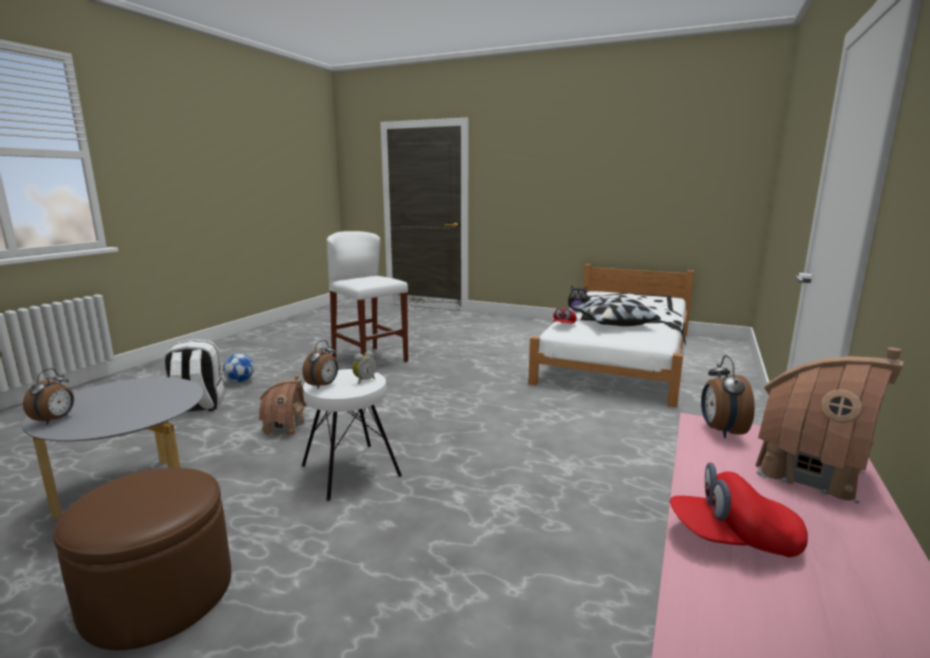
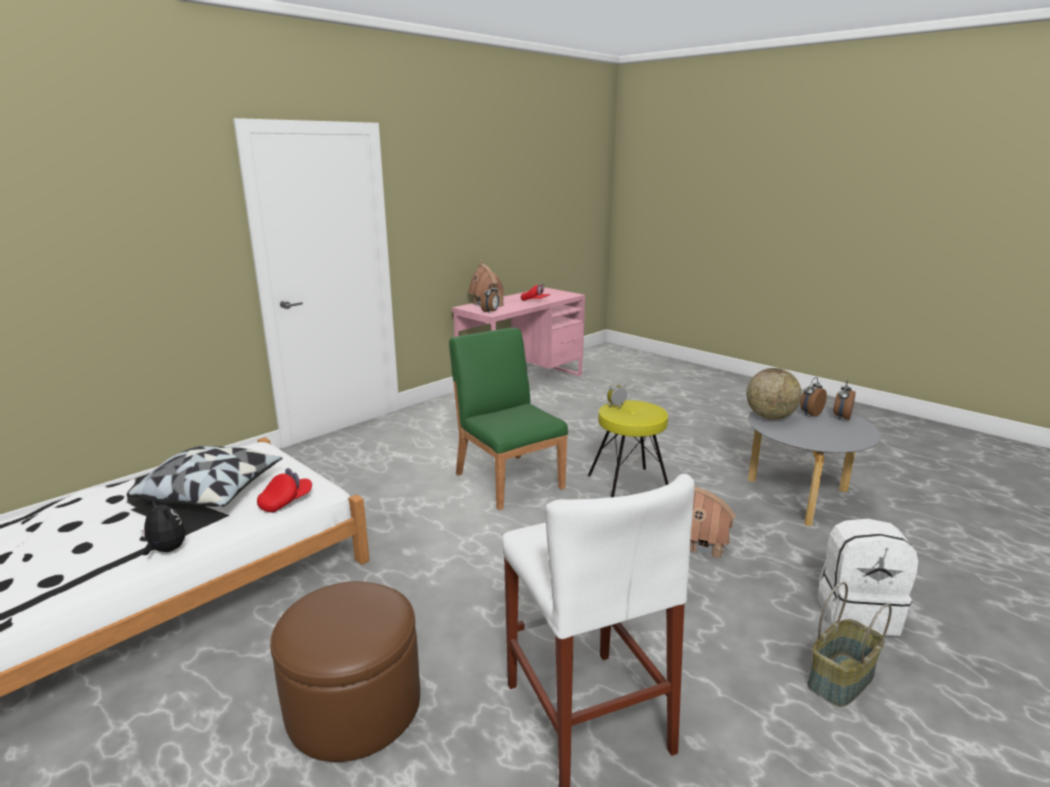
camera: 160 degrees left, 5 degrees up
brown ottoman [53,468,231,650] -> brown ottoman moved to [270,581,420,762]
football [223,354,254,383] -> basket [807,582,892,707]
alarm clock [302,340,338,389] -> alarm clock moved to [800,377,827,417]
white stool [302,369,402,501] -> yellow stool [588,400,668,497]
none -> green chair [449,327,568,510]
none -> globe [746,368,802,420]

